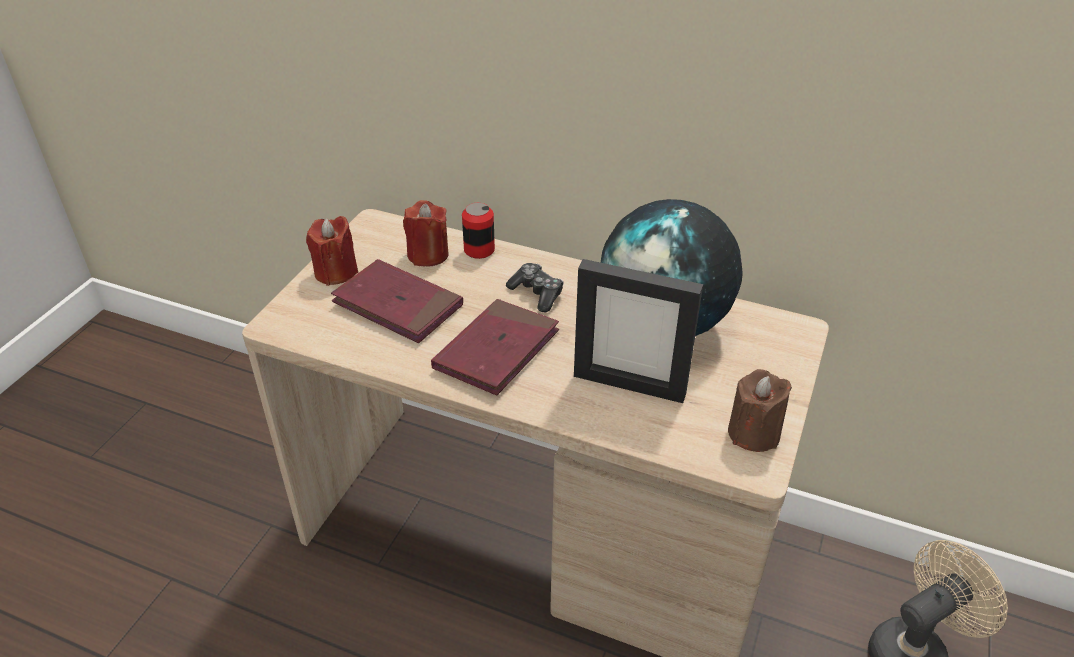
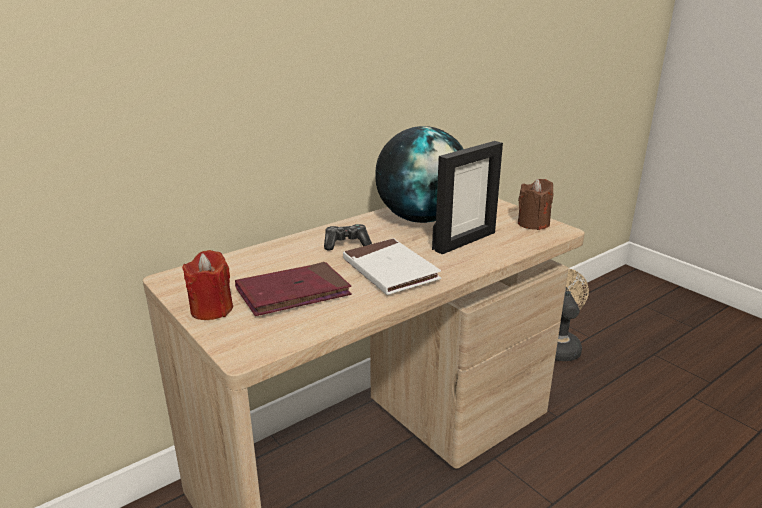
camera: 60 degrees left, 15 degrees down
red candle [403,200,449,267] -> none
red book [431,299,559,396] -> white book [343,238,441,295]
can [462,203,495,259] -> none

